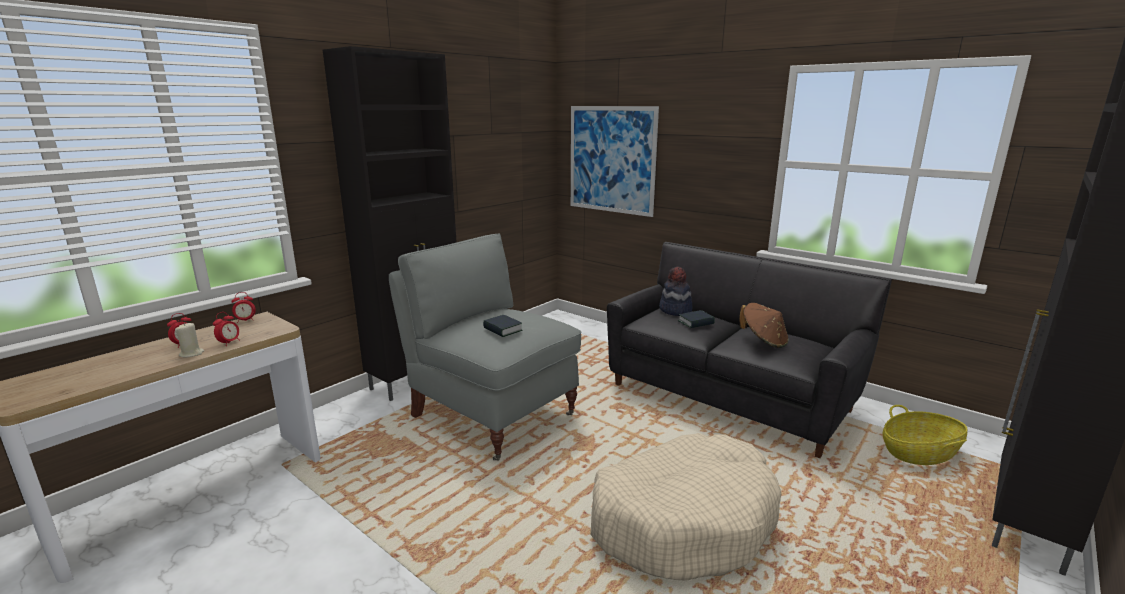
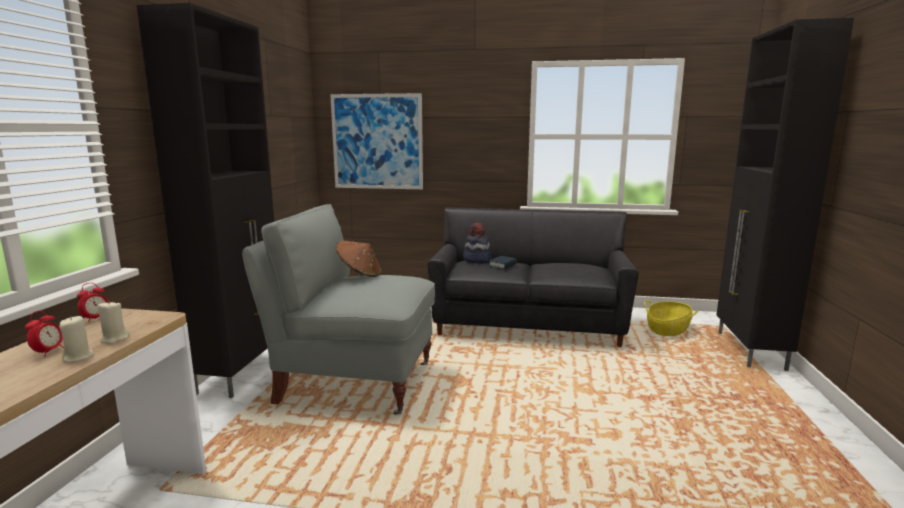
camera: 30 degrees left, 5 degrees down
alarm clock [213,312,240,345] -> beige candle [98,301,129,344]
book [483,315,523,337] -> none
beige dog bed [590,433,781,581] -> none
brown hat [739,303,789,348] -> brown hat moved to [336,241,381,277]

